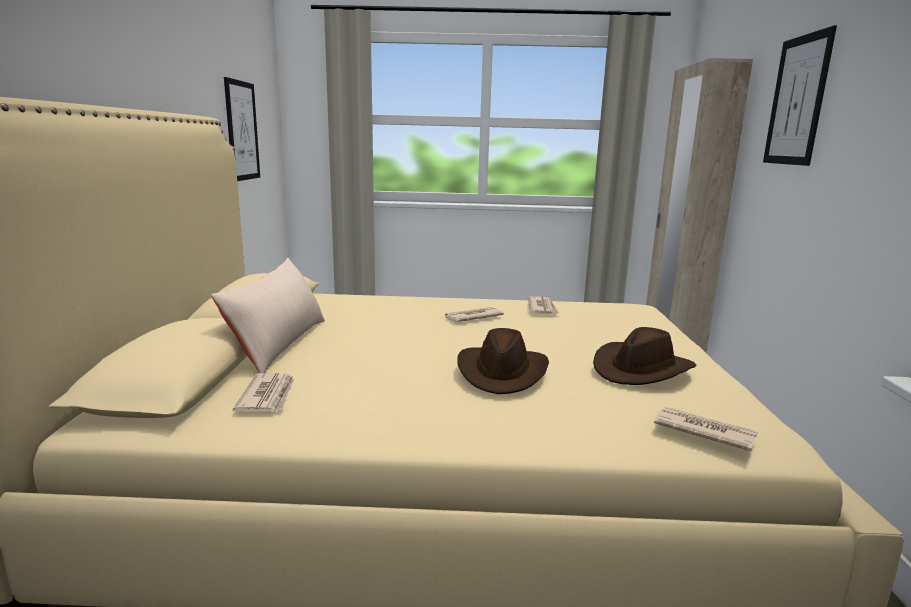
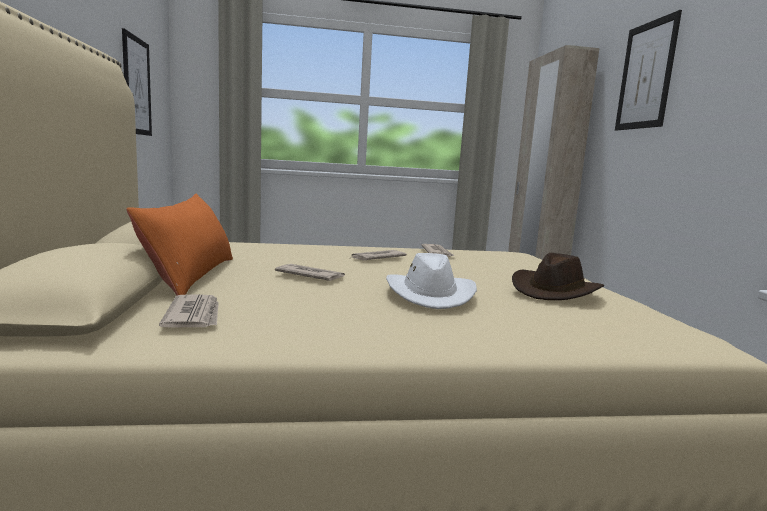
camera: 10 degrees left, 5 degrees down
beige pillow [211,258,325,373] -> orange pillow [126,194,233,296]
brown hat [457,328,549,394] -> white hat [386,253,477,309]
newspaper [654,407,758,451] -> newspaper moved to [275,264,345,281]

